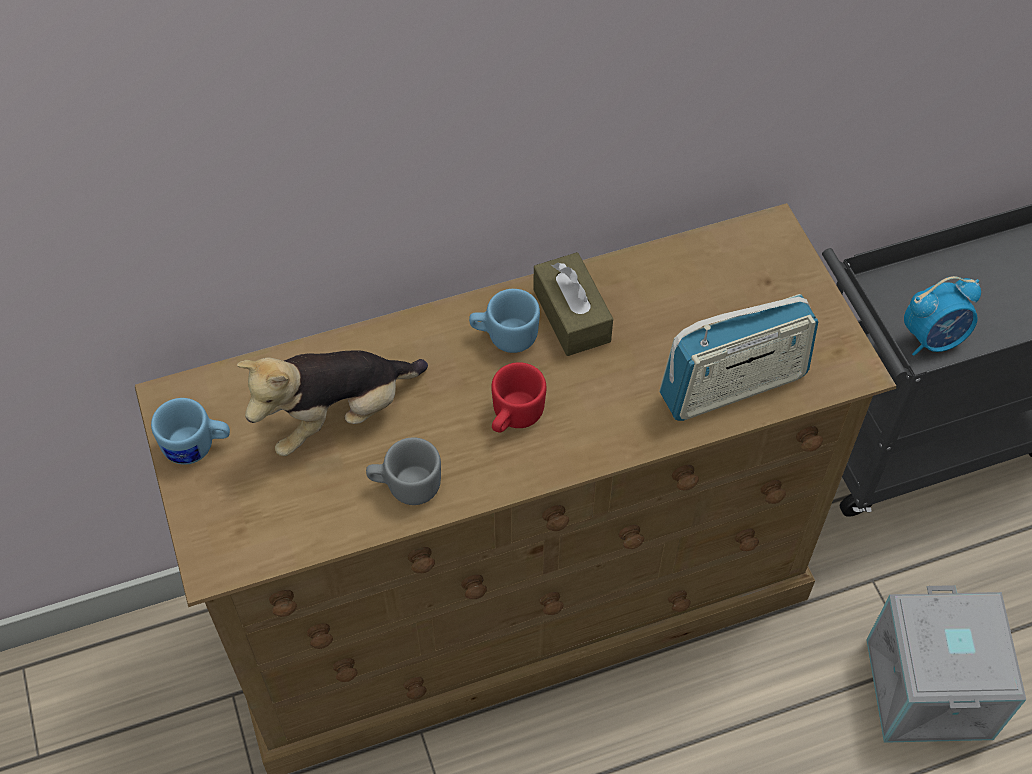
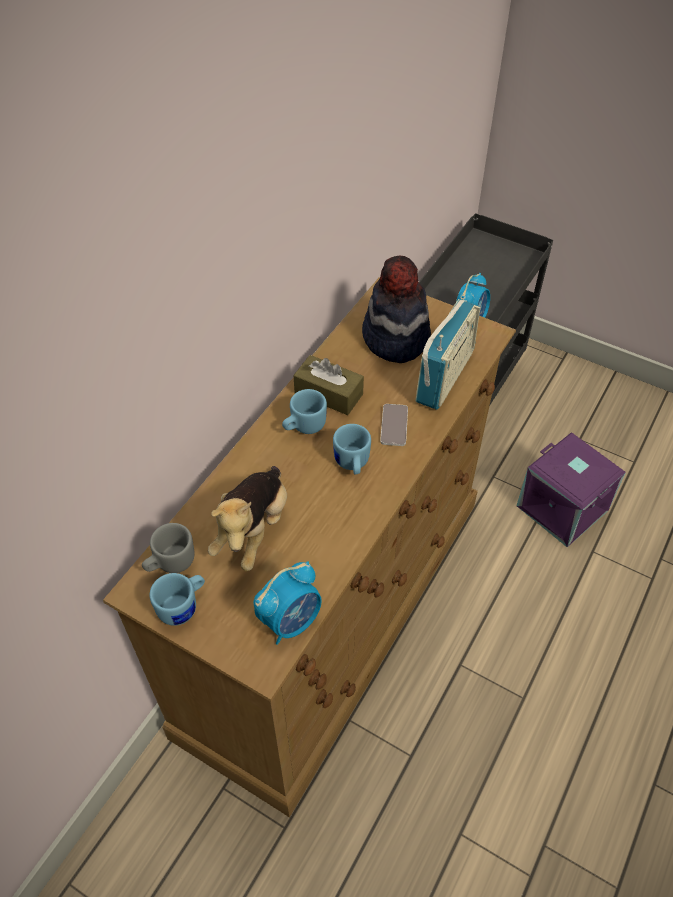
camera: 40 degrees left, 5 degrees down
grey mug [366,437,441,505] -> grey mug moved to [142,523,195,573]
red mug [491,362,546,433] -> blue mug [333,424,371,474]
grey storage box [867,585,1026,743] -> purple storage box [516,432,626,547]
none -> alarm clock [254,561,322,645]
none -> hat [362,256,431,363]
none -> phone [380,404,408,446]

